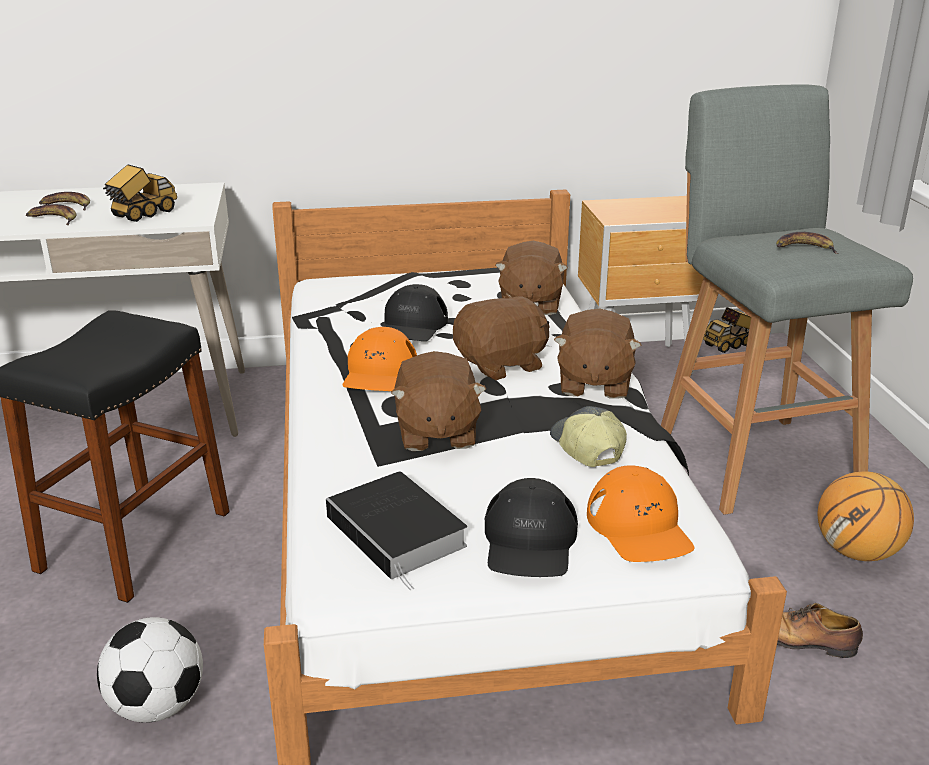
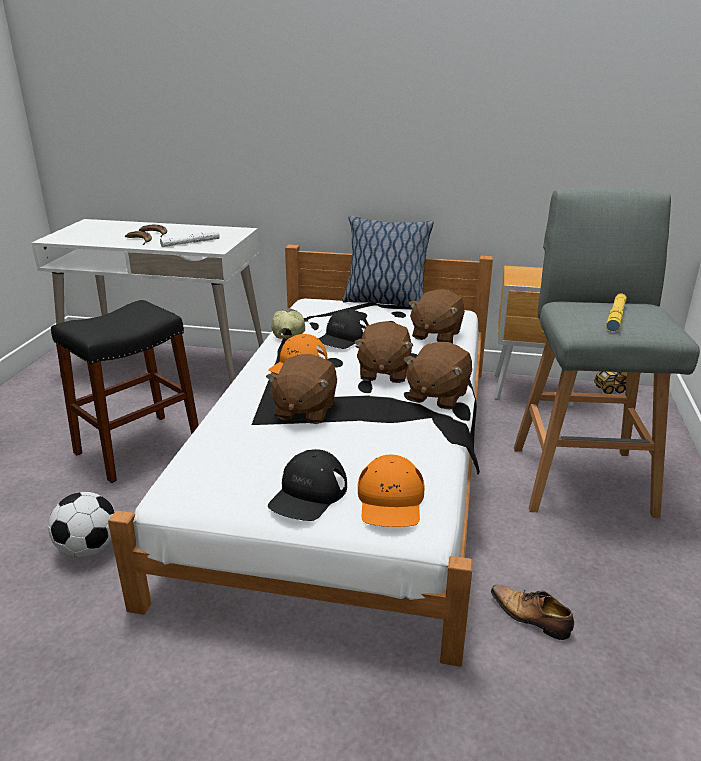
camera: 20 degrees right, 0 degrees up
toy truck [103,164,177,222] -> white flashlight [160,230,220,247]
book [326,472,467,590] -> none
brown plush toy [453,293,550,380] -> brown plush toy turned 105 degrees clockwise [354,321,414,383]
cap [550,406,627,467] -> cap moved to [271,308,305,339]
banana [776,232,839,254] -> yellow flashlight [606,293,627,332]
basketball [818,471,914,561] -> none
none -> pillow [343,216,434,308]

